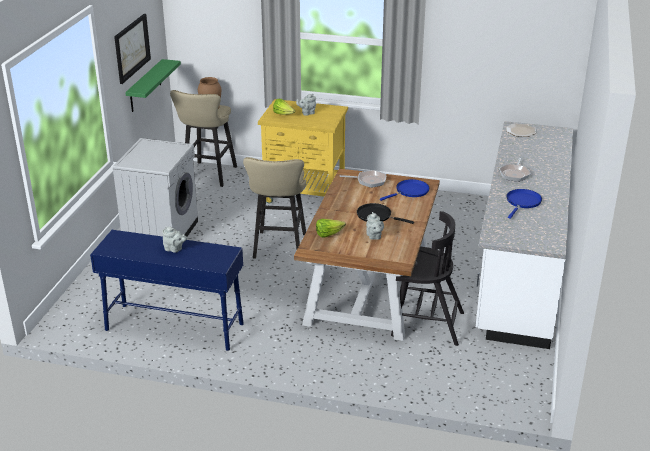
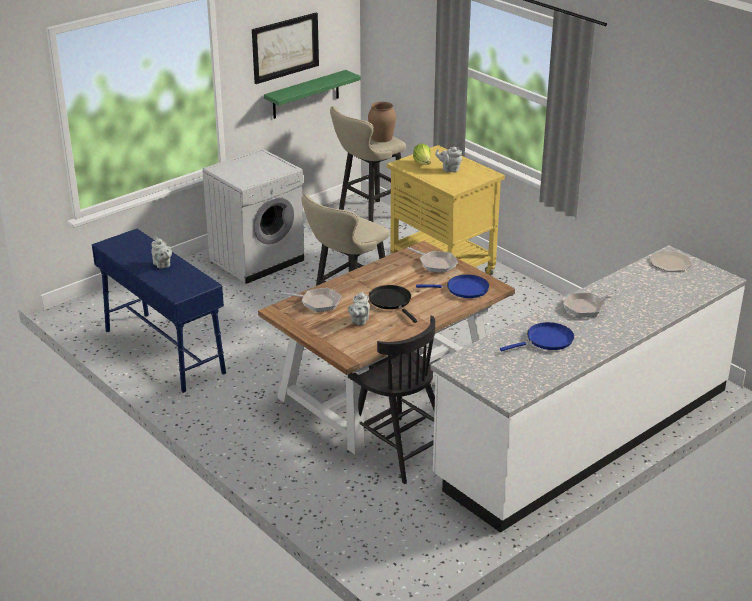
camera: 35 degrees right, 0 degrees up
lettuce [316,219,346,237] -> frying pan [281,288,342,312]

